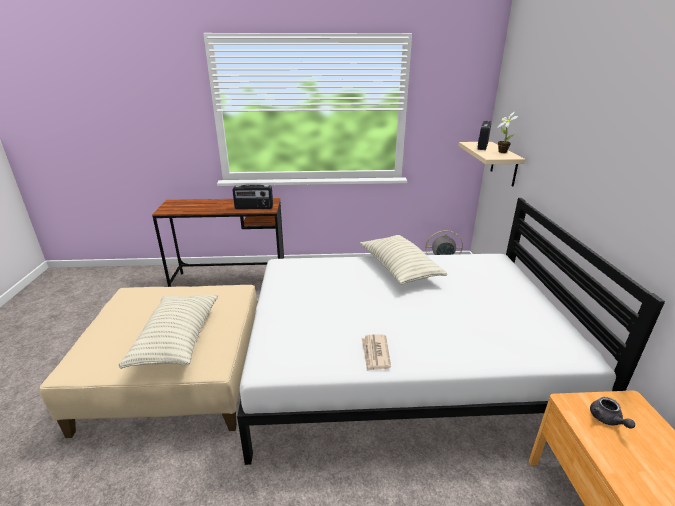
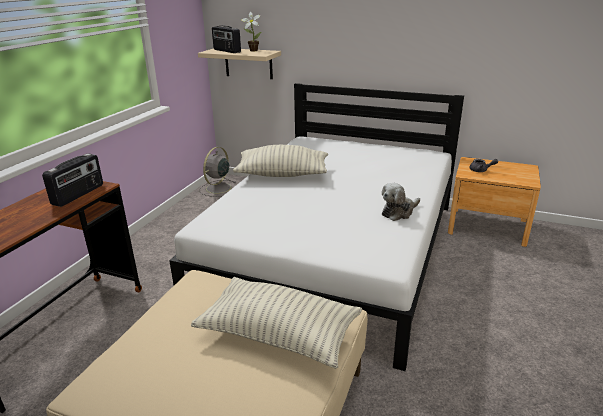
camera: 65 degrees left, 0 degrees up
newspaper [361,334,391,371] -> plush toy [382,183,420,221]

